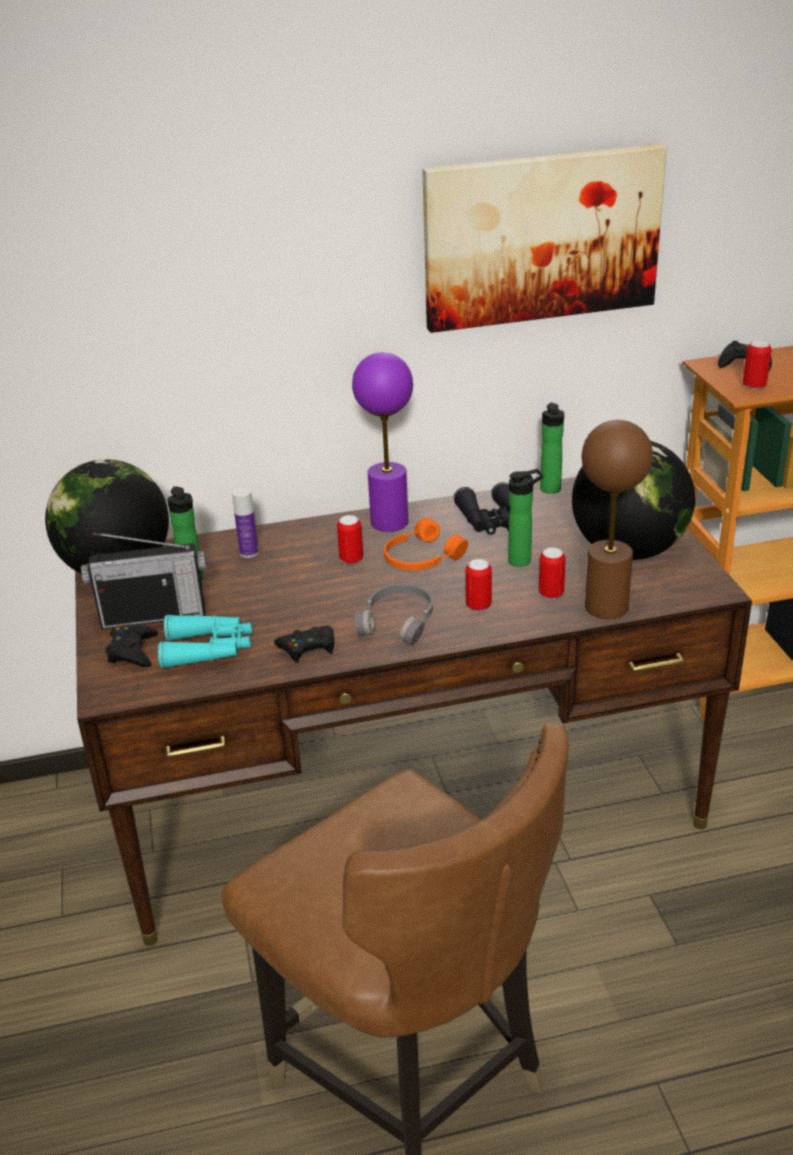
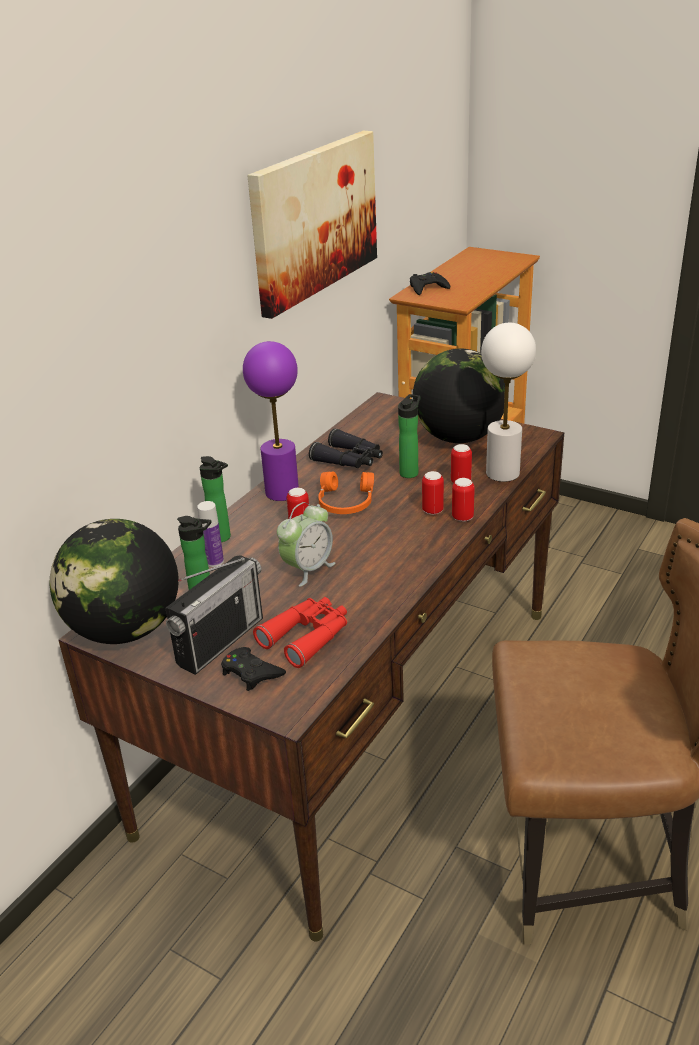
camera: 45 degrees left, 0 degrees up
turquoise binoculars [158,614,252,669] -> red binoculars [253,597,347,668]
black game controller [274,625,334,663] -> none
grey headphones [355,584,433,645] -> none
bottle [540,403,564,494] -> bottle moved to [200,456,231,542]
brown table lamp [582,420,653,619] -> white table lamp [481,323,536,482]
can [743,340,772,390] -> can moved to [452,478,475,522]
none -> alarm clock [277,502,335,587]

